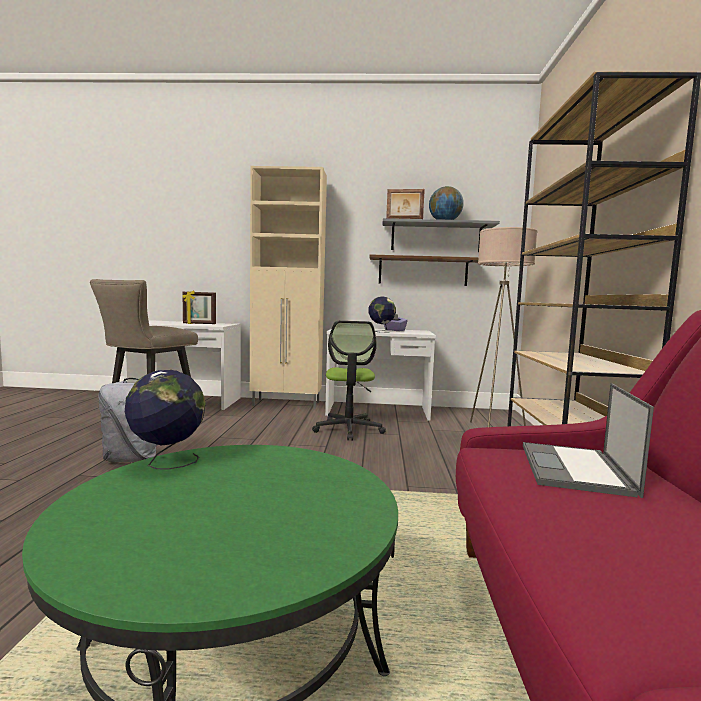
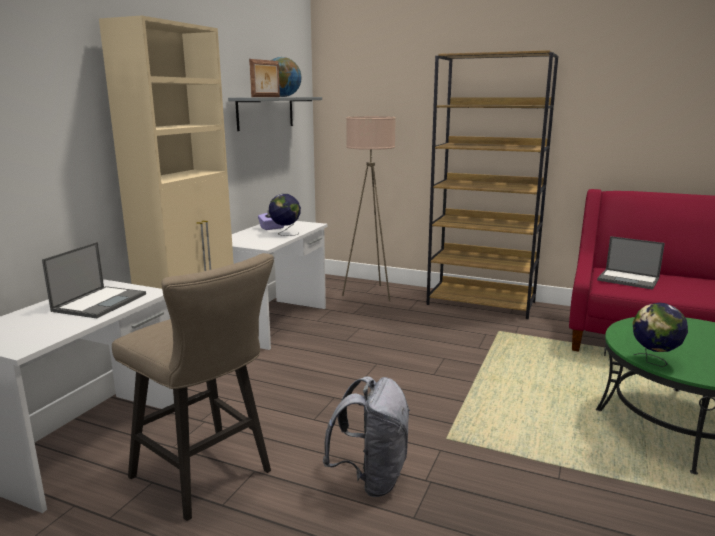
camera: 70 degrees left, 10 degrees up
picture frame [182,290,216,324] -> laptop [42,242,146,318]
office chair [312,321,386,441] -> none
brown shelf [369,254,478,286] -> none

